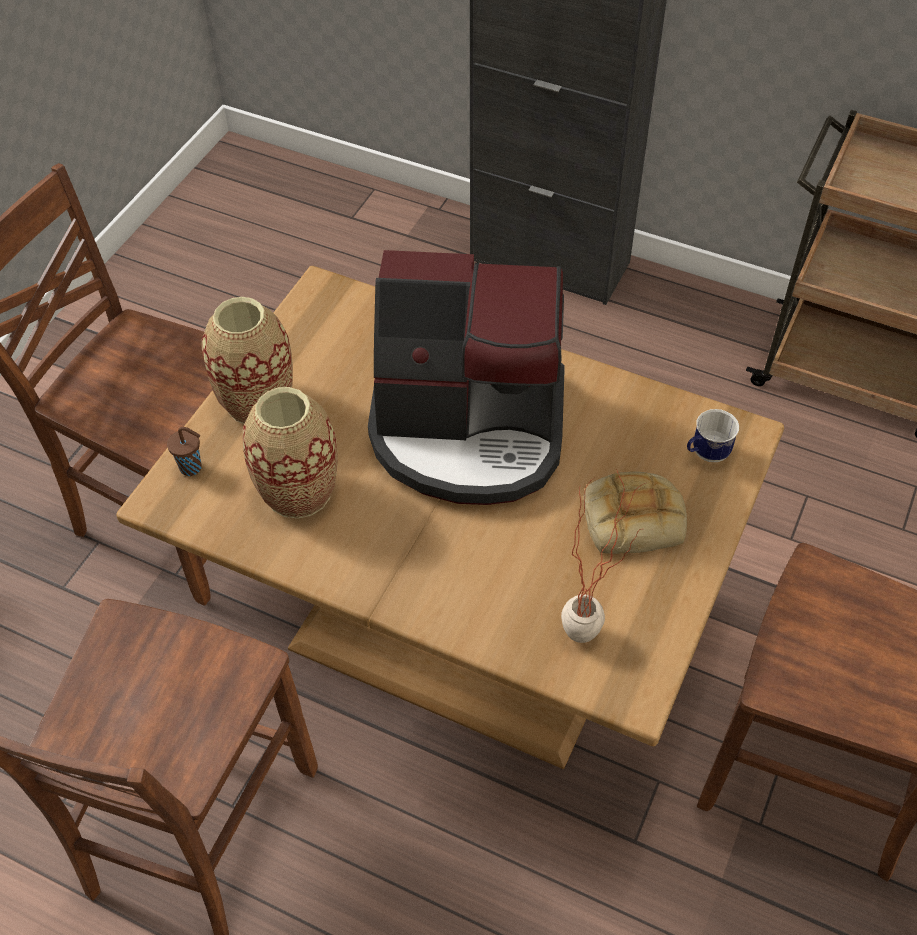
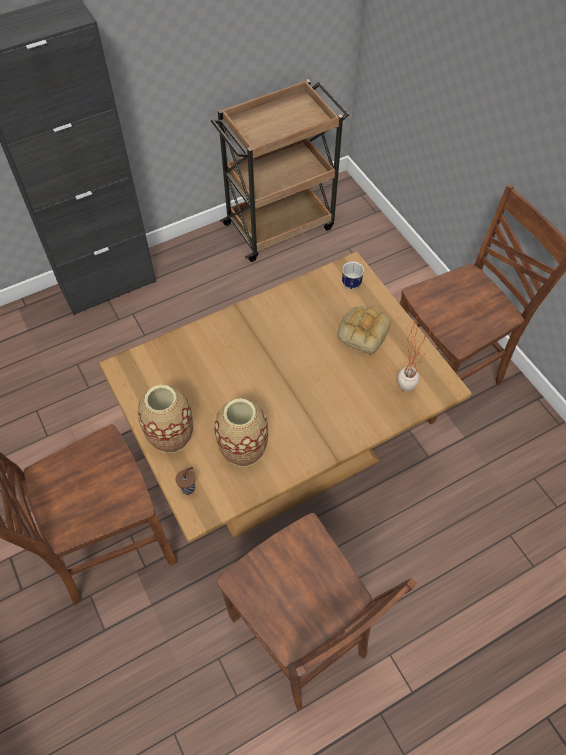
camera: 55 degrees left, 5 degrees up
coffee machine [368,250,565,505] -> none

